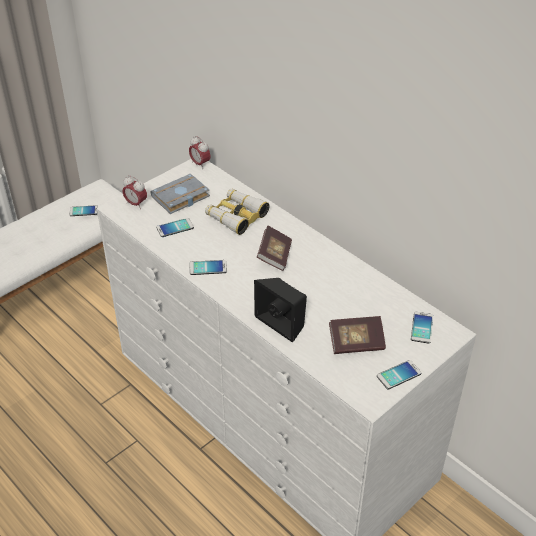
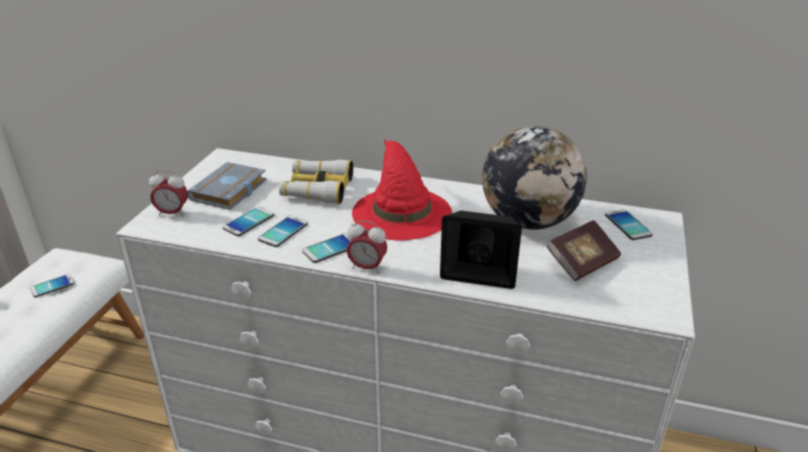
camera: 30 degrees left, 10 degrees down
alarm clock [189,136,210,169] -> alarm clock moved to [347,220,387,274]
book [257,225,292,271] -> red hat [352,139,452,241]
phone [377,360,421,389] -> phone moved to [258,215,308,247]
none -> globe [482,126,587,230]

